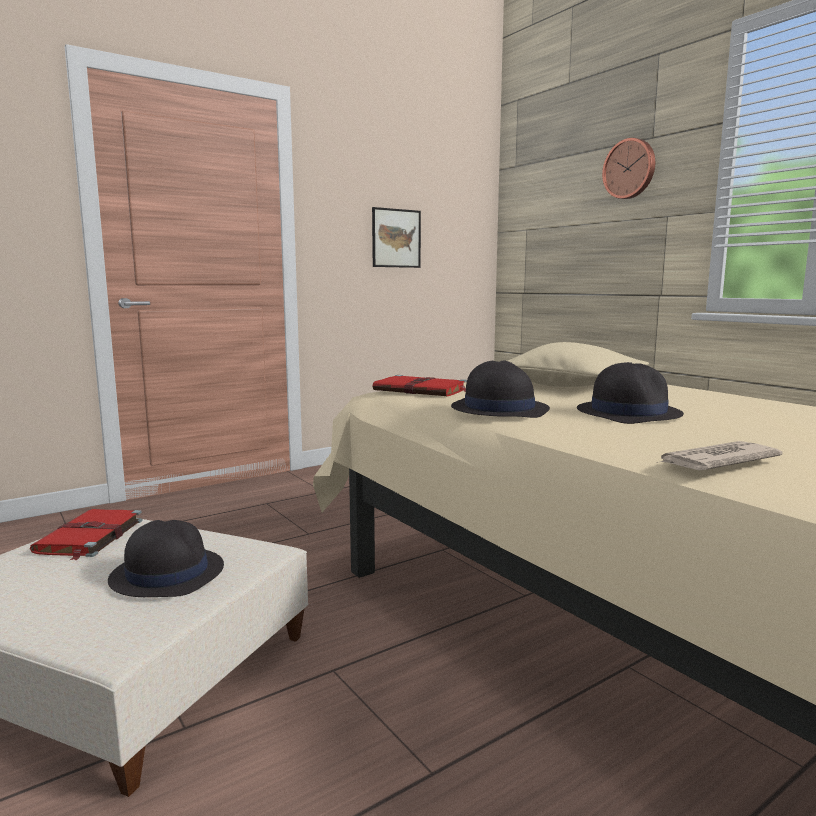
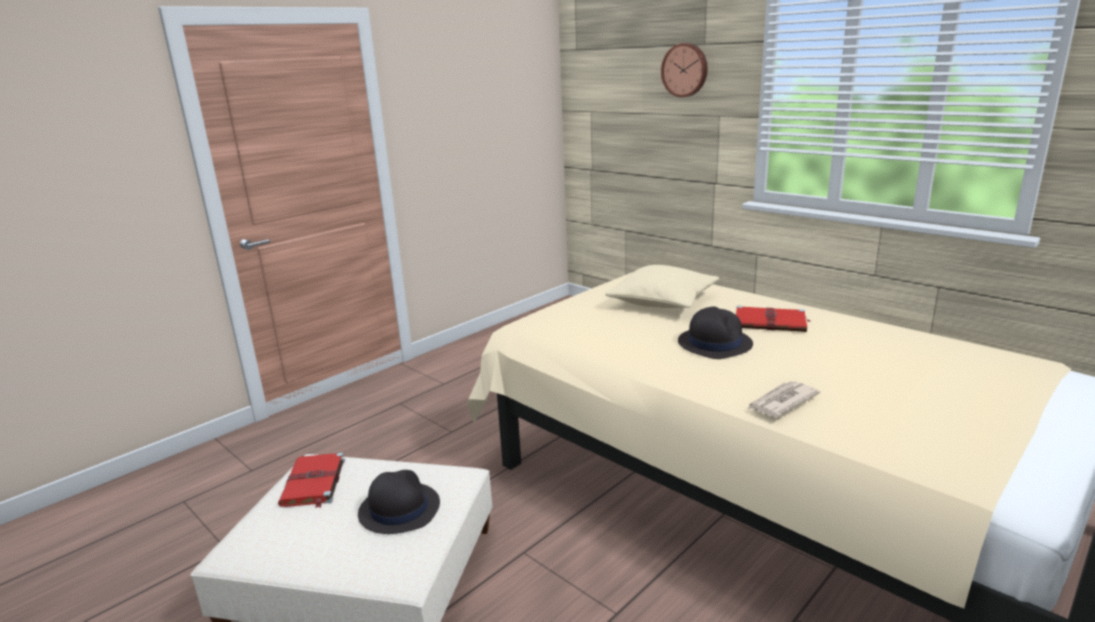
camera: 10 degrees left, 10 degrees up
picture [372,207,421,268] -> none
red book [372,375,467,396] -> red book moved to [736,306,811,332]
black hat [451,360,550,418] -> none

